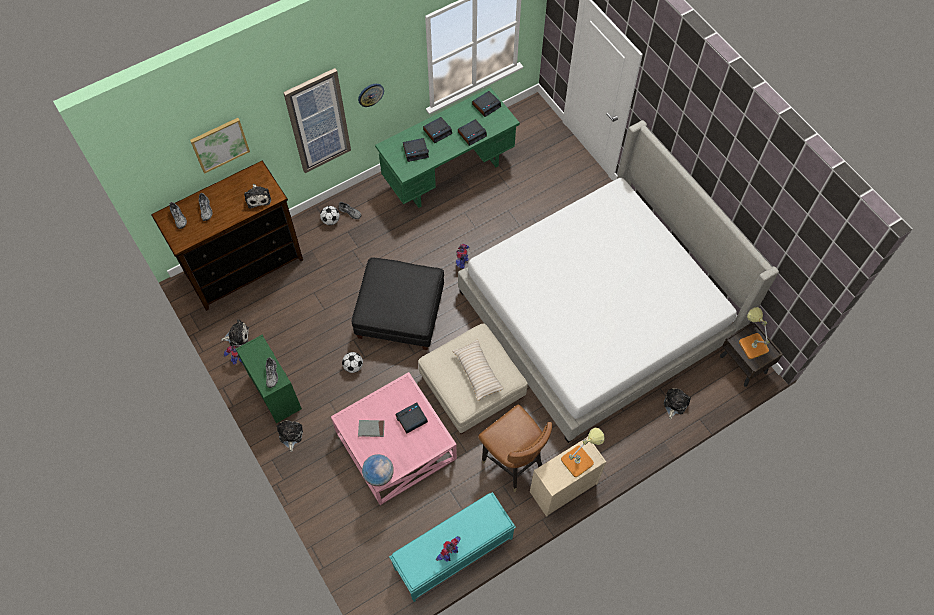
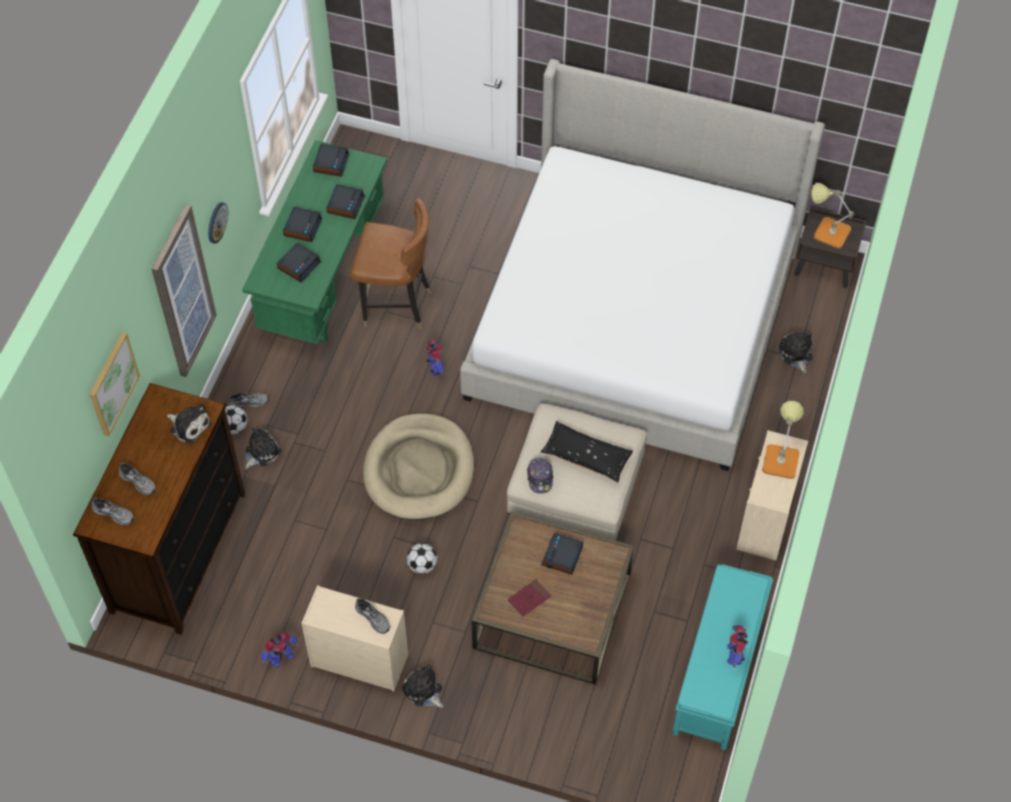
camera: 40 degrees left, 5 degrees down
plush toy [221,319,249,346] -> plush toy moved to [245,428,282,469]
green dresser [236,335,302,423] -> beige dresser [301,585,408,691]
pink coffee table [331,372,457,505] -> brown coffee table [471,511,635,685]
black ottoman [351,257,444,350] -> beige dog bed [363,413,474,520]
grey book [358,420,385,437] -> red book [508,579,551,617]
globe [362,454,394,486] -> none
beige pillow [452,339,504,401] -> black pillow [541,421,633,483]
brown chair [478,404,552,492] -> brown chair moved to [350,198,431,330]
none -> cap [527,458,554,493]

